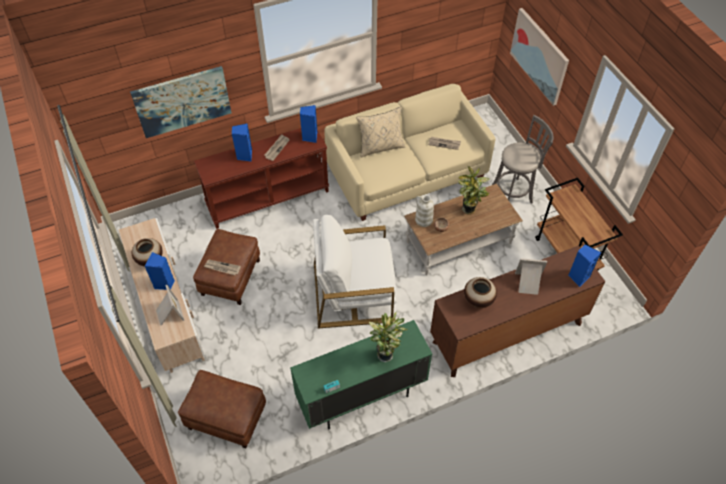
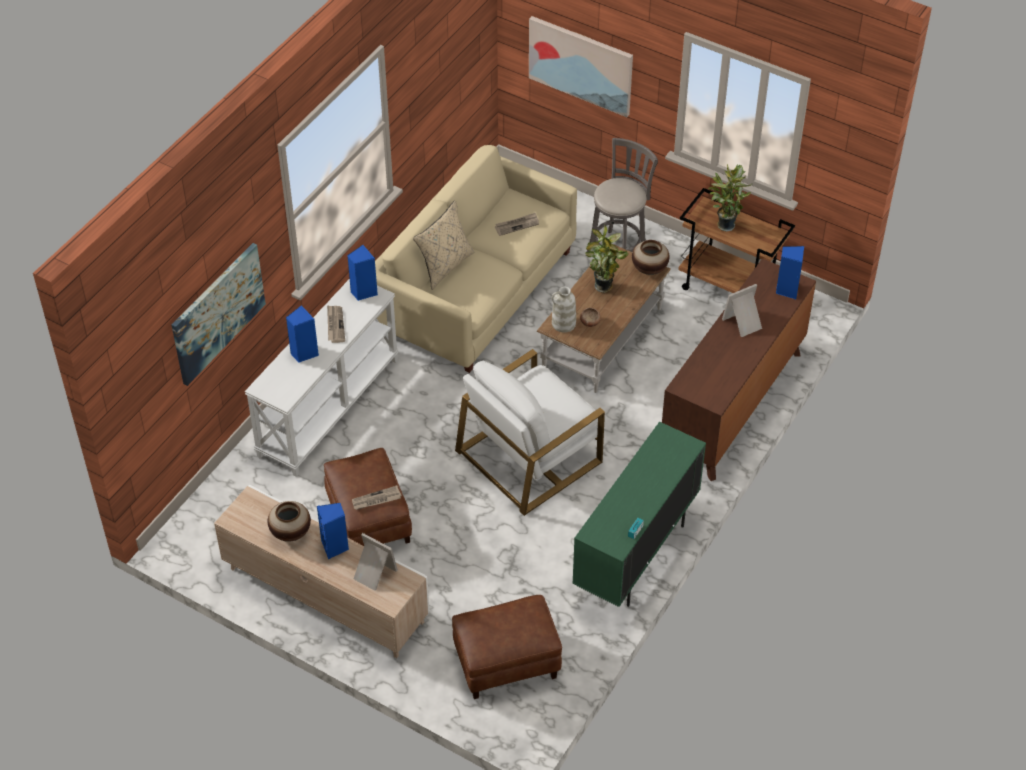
camera: 35 degrees left, 5 degrees down
brown console table [194,128,329,229] -> white console table [245,279,399,477]
potted plant [369,312,407,362] -> potted plant moved to [708,164,752,232]
vase [464,277,497,308] -> vase moved to [632,240,669,275]

